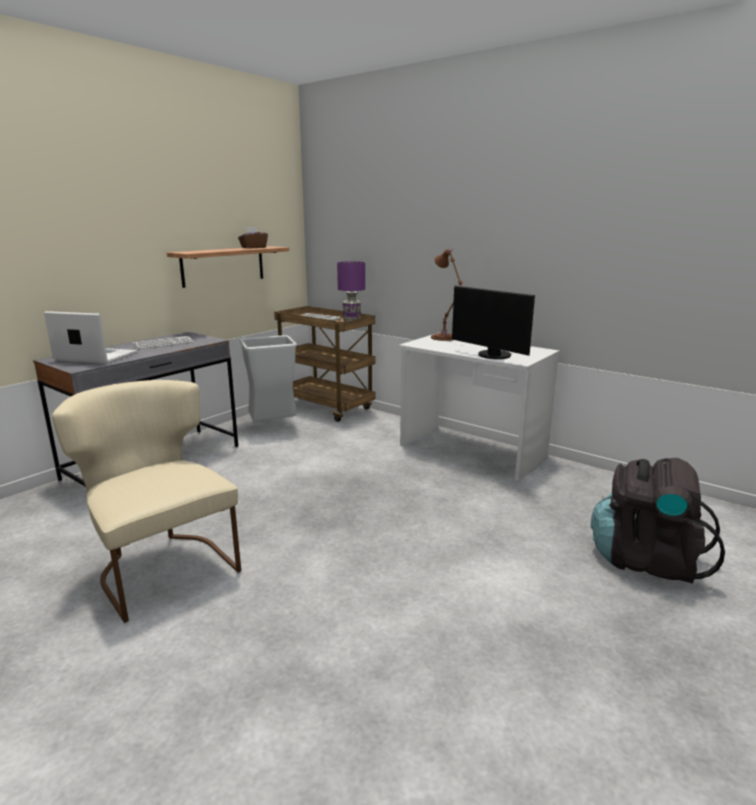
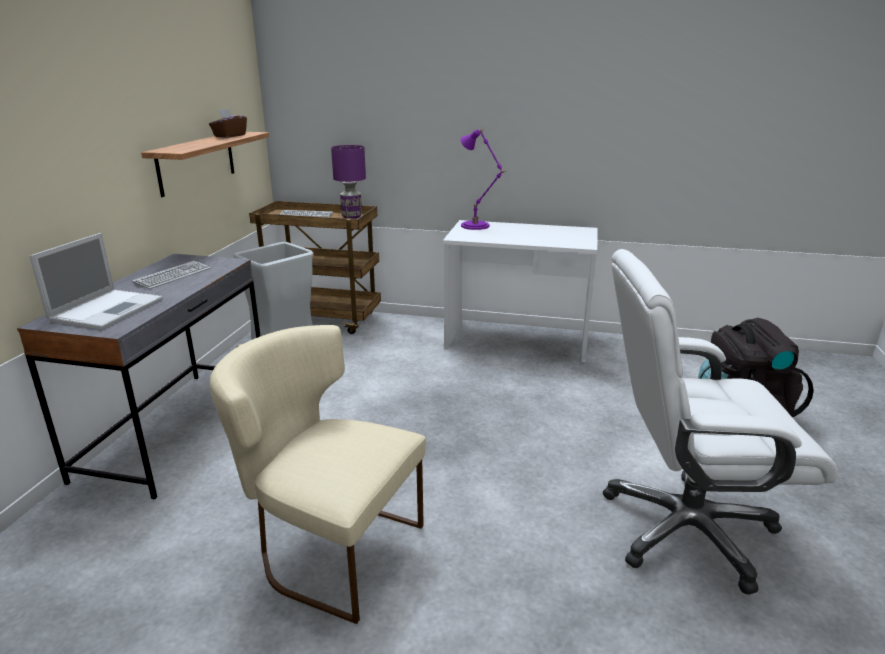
camera: 25 degrees left, 5 degrees up
laptop [44,311,137,364] -> laptop turned 120 degrees clockwise [29,233,163,330]
brown table lamp [431,249,464,341] -> purple table lamp [460,129,505,230]
monitor [452,286,535,359] -> none
none -> white office chair [603,249,838,595]

